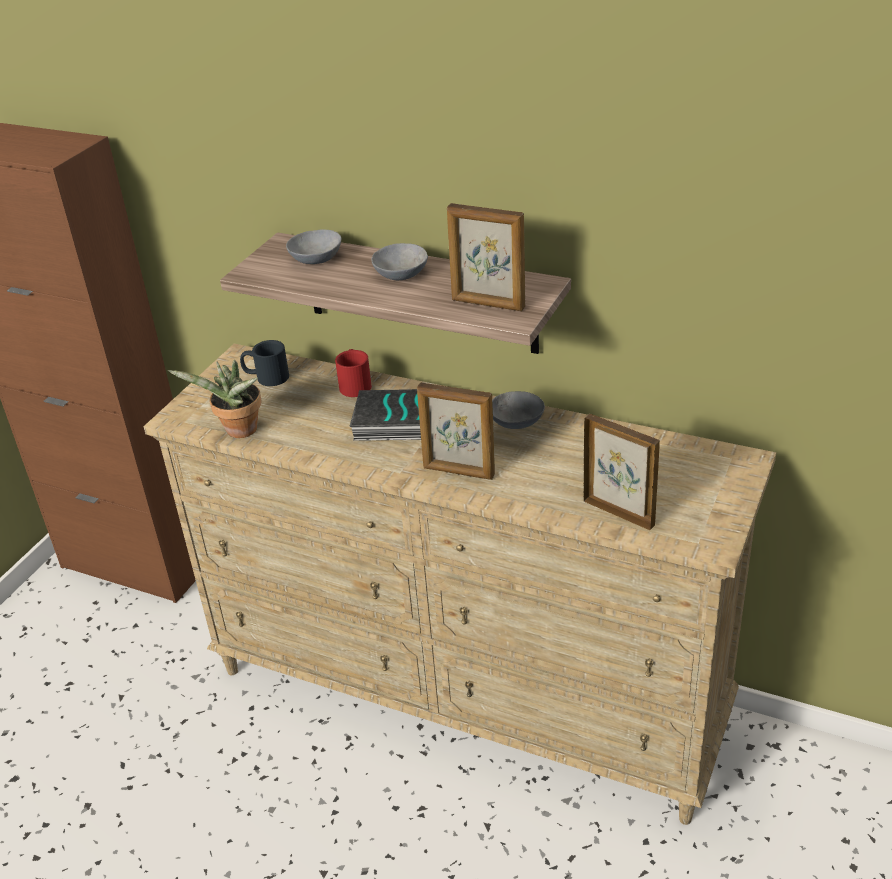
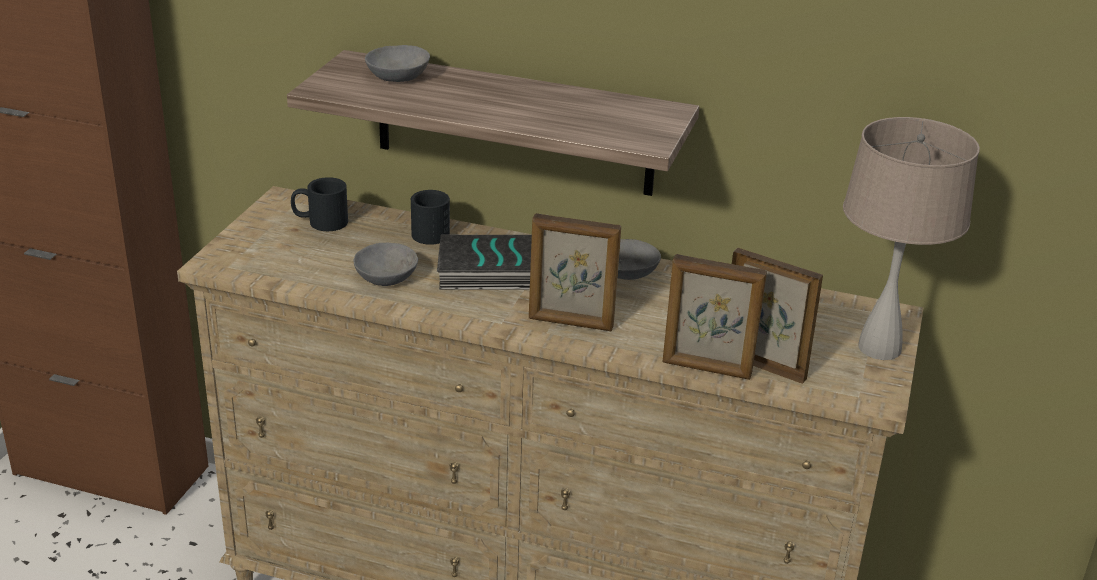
camera: 10 degrees left, 5 degrees down
potted plant [168,360,262,438] -> none
red mug [335,349,372,397] -> black mug [411,190,450,245]
grey bowl [371,243,428,280] -> grey bowl moved to [354,243,418,286]
picture frame [447,203,525,311] -> picture frame moved to [663,254,767,380]
none -> beige table lamp [843,117,980,360]

